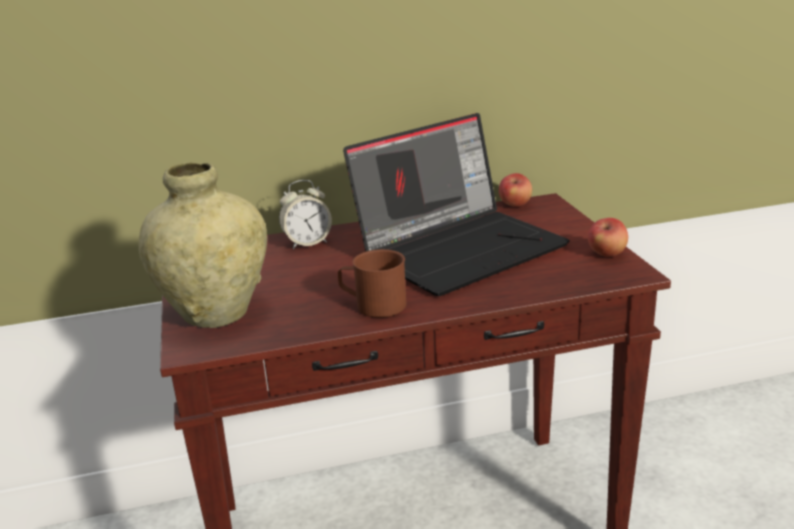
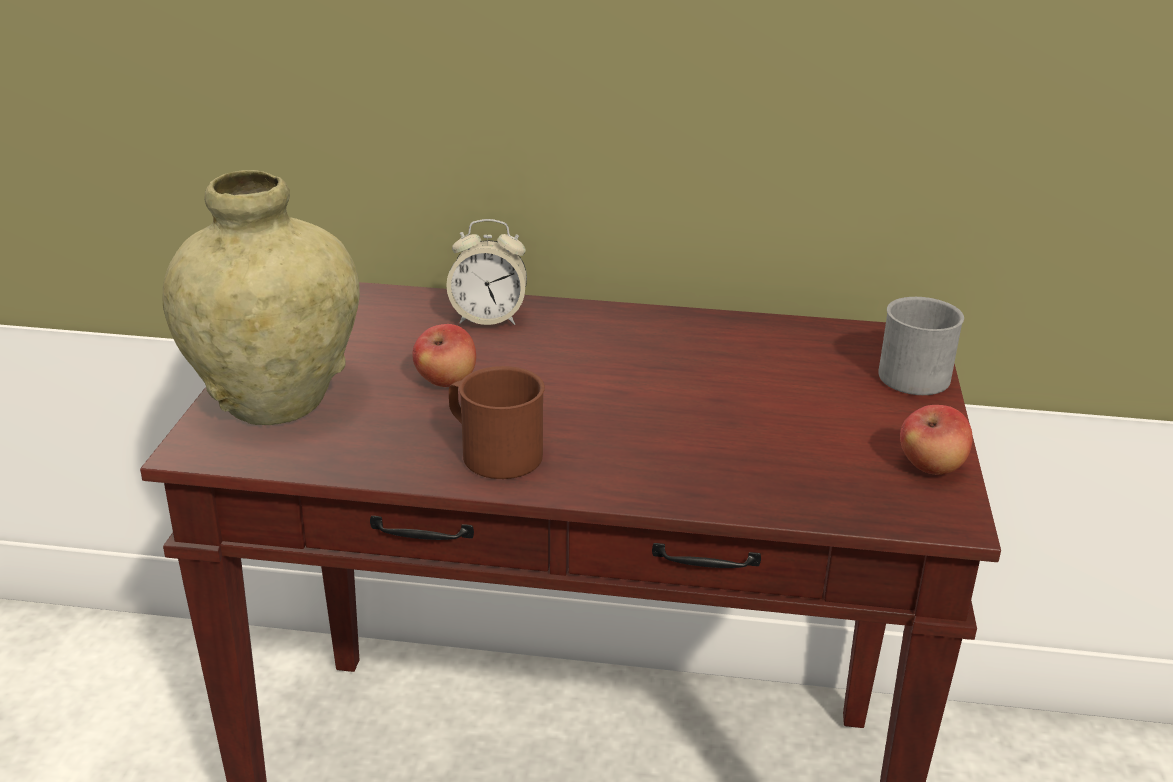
camera: 20 degrees right, 5 degrees up
laptop [343,113,570,296] -> none
apple [499,173,532,207] -> apple moved to [412,324,476,387]
none -> grey mug [878,297,964,395]

